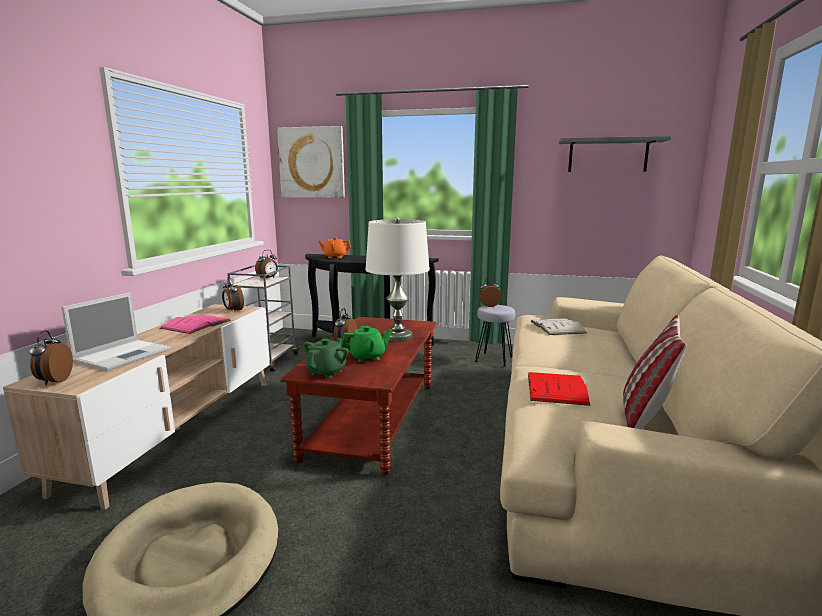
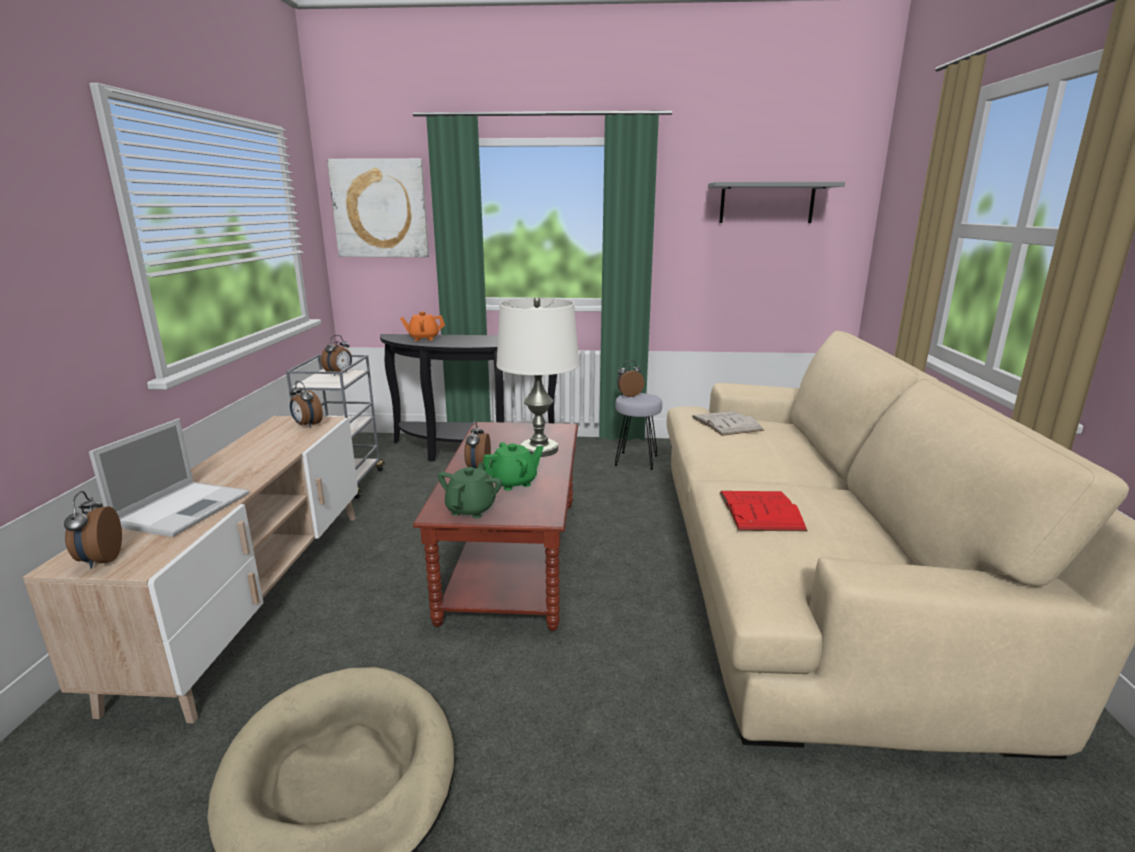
camera: 10 degrees left, 5 degrees up
pink book [159,314,231,334] -> none
pillow [623,315,687,429] -> none

